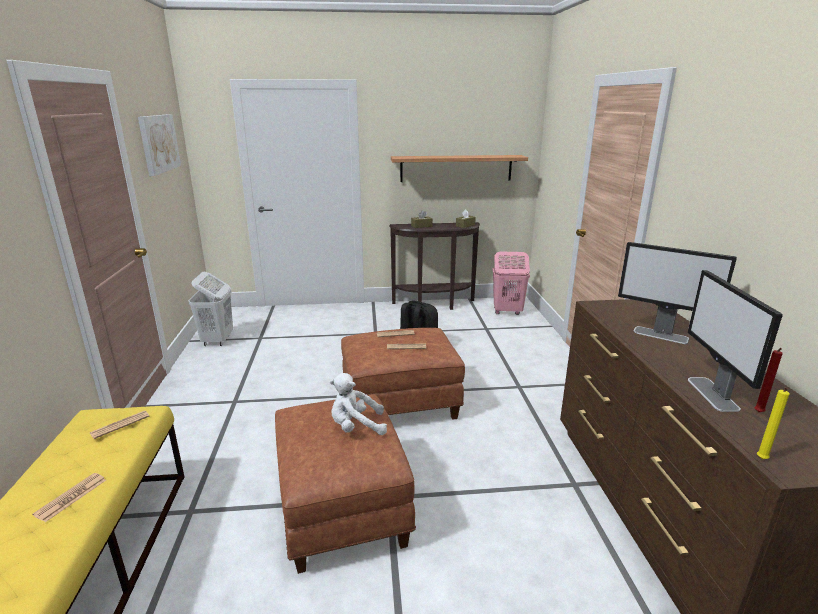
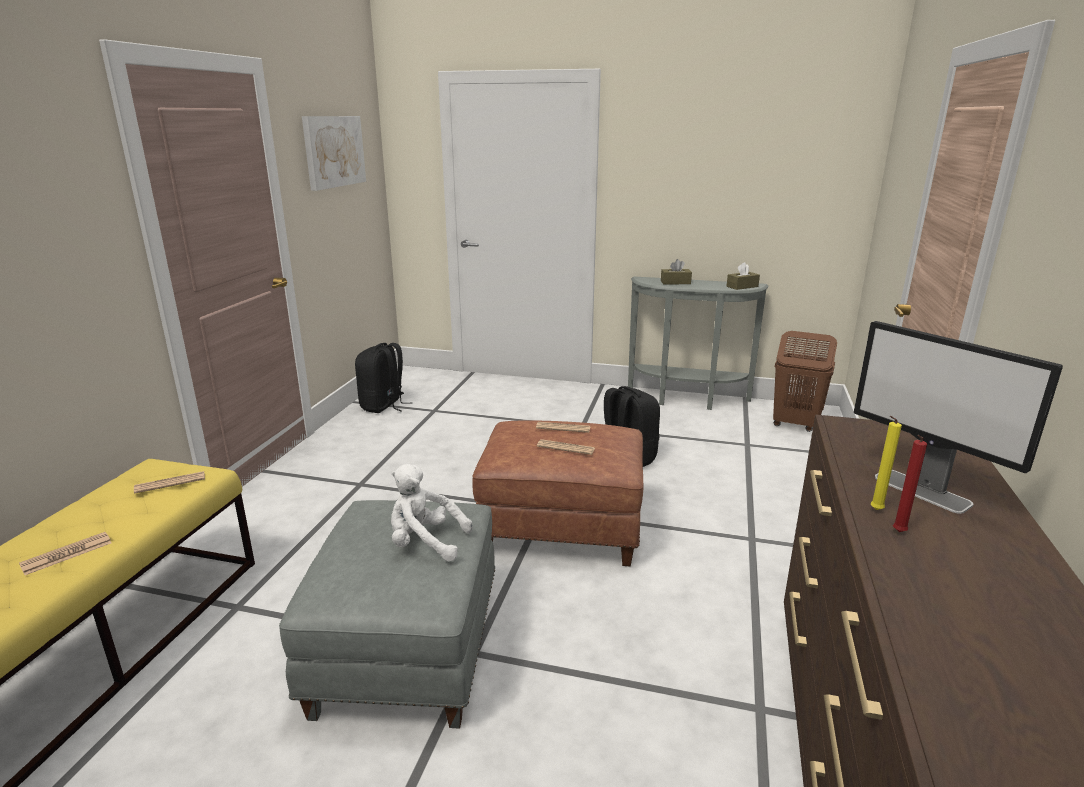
camera: 20 degrees right, 0 degrees up
white laundry basket [189,272,233,346] -> black backpack [355,343,413,413]
brown ottoman [275,395,416,574] -> grey ottoman [279,500,495,729]
brown console table [389,222,480,310] -> grey console table [628,276,769,410]
shelf [391,155,528,182] -> none
pink laundry basket [493,252,530,315] -> brown laundry basket [773,331,837,432]
monitor [688,270,783,412] -> none
red candle [754,348,783,412] -> red candle moved to [893,435,927,532]
yellow candle [757,387,789,459] -> yellow candle moved to [871,416,902,510]

